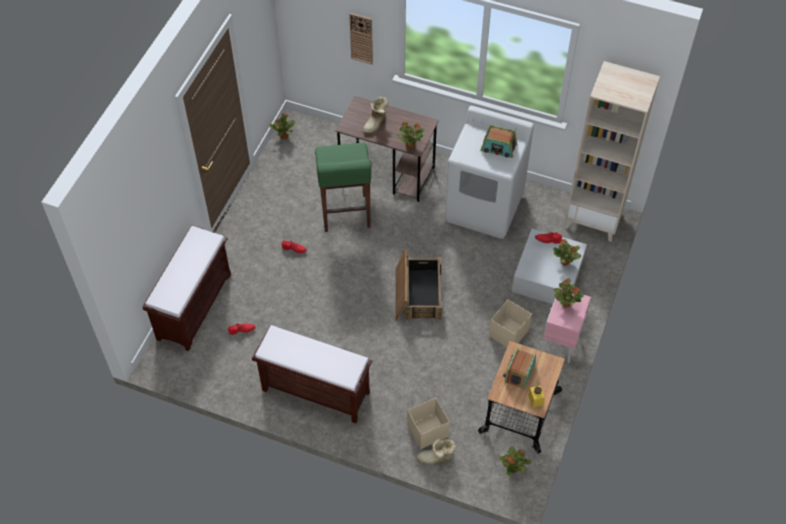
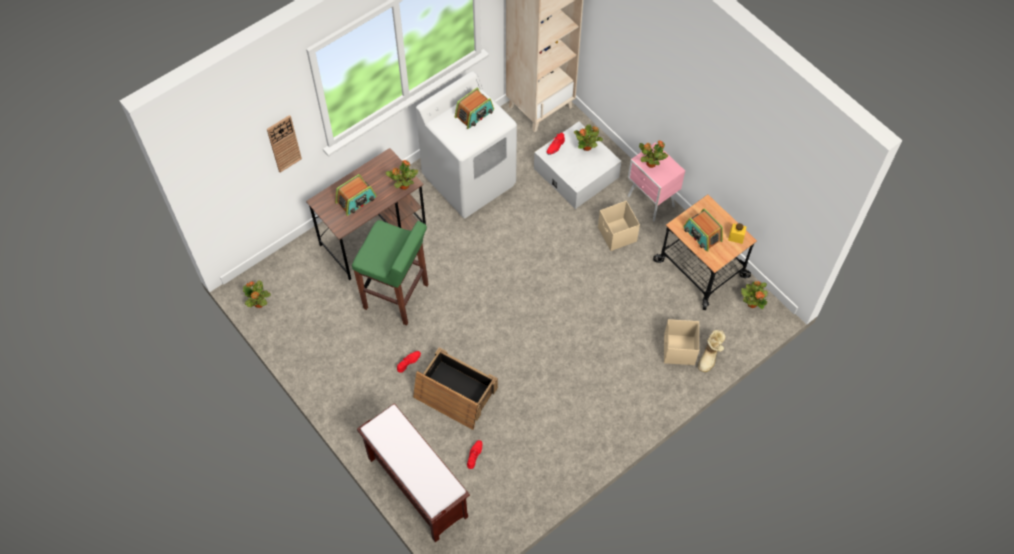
camera: 60 degrees left, 5 degrees up
brown bench [252,325,372,423] -> none
boot [363,97,388,134] -> radio [335,174,376,216]
crate [395,249,443,321] -> crate moved to [413,348,498,430]

